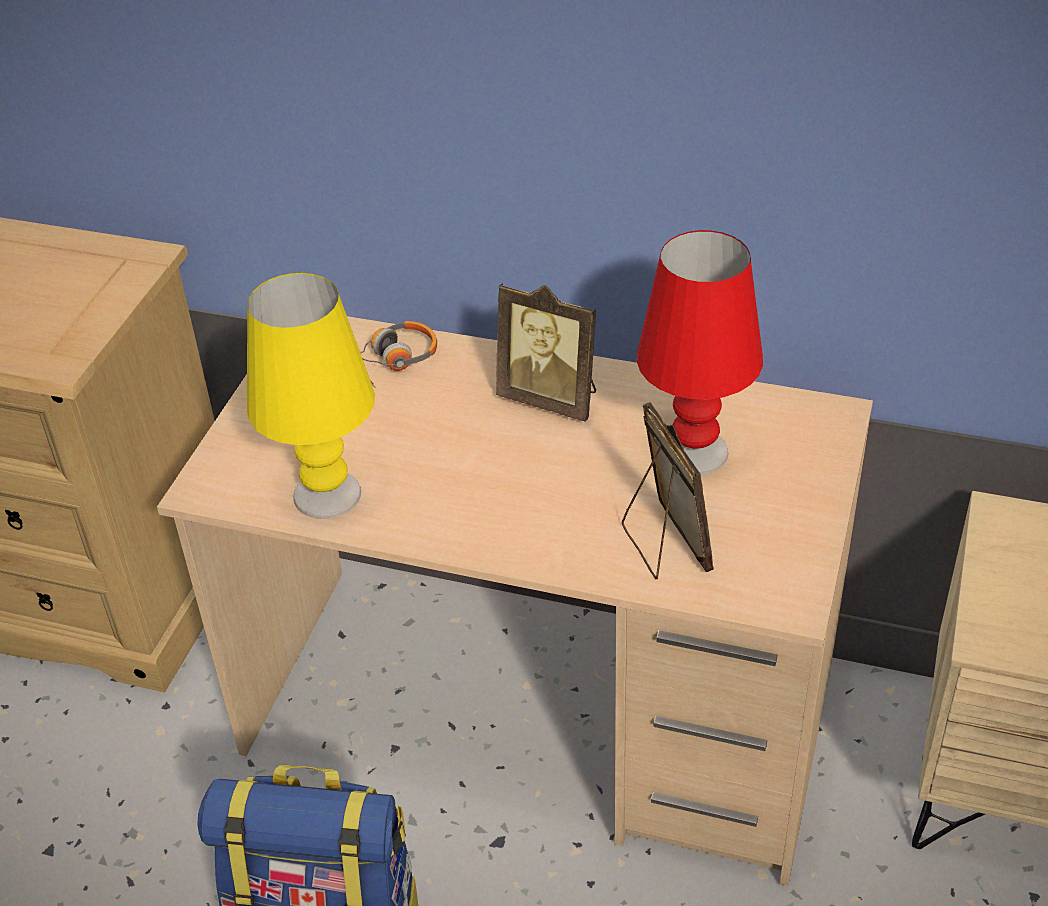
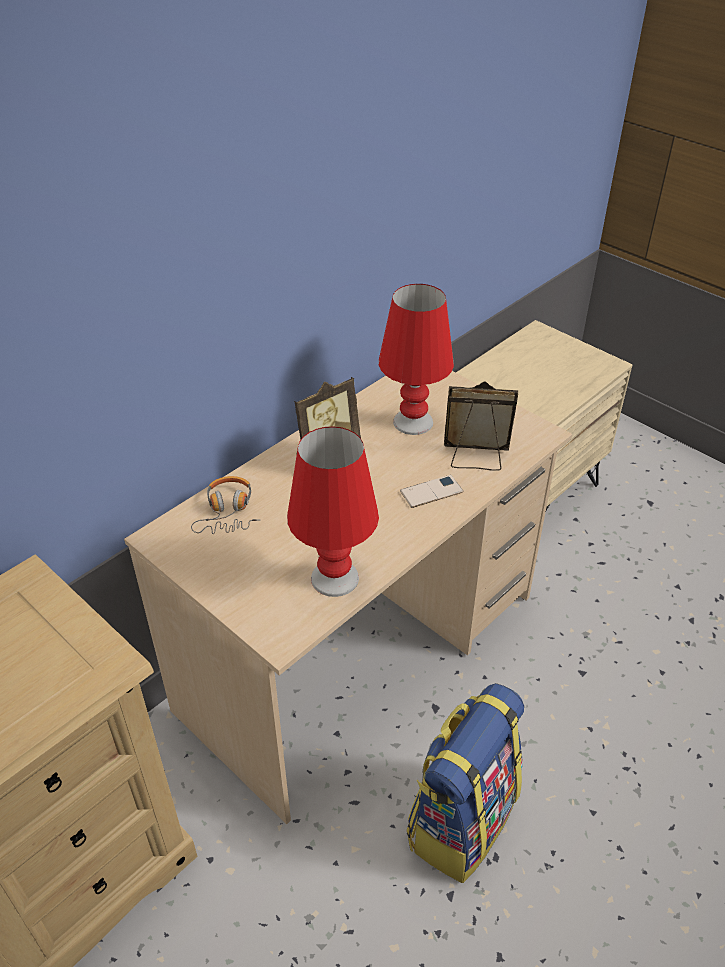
camera: 65 degrees left, 0 degrees up
yellow table lamp [247,273,375,519] -> red table lamp [287,426,379,597]
none -> phone [400,475,463,508]

